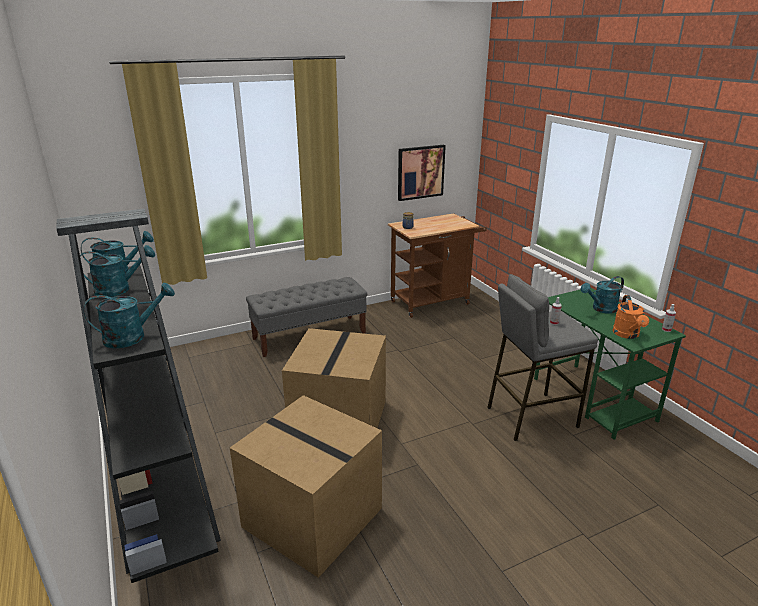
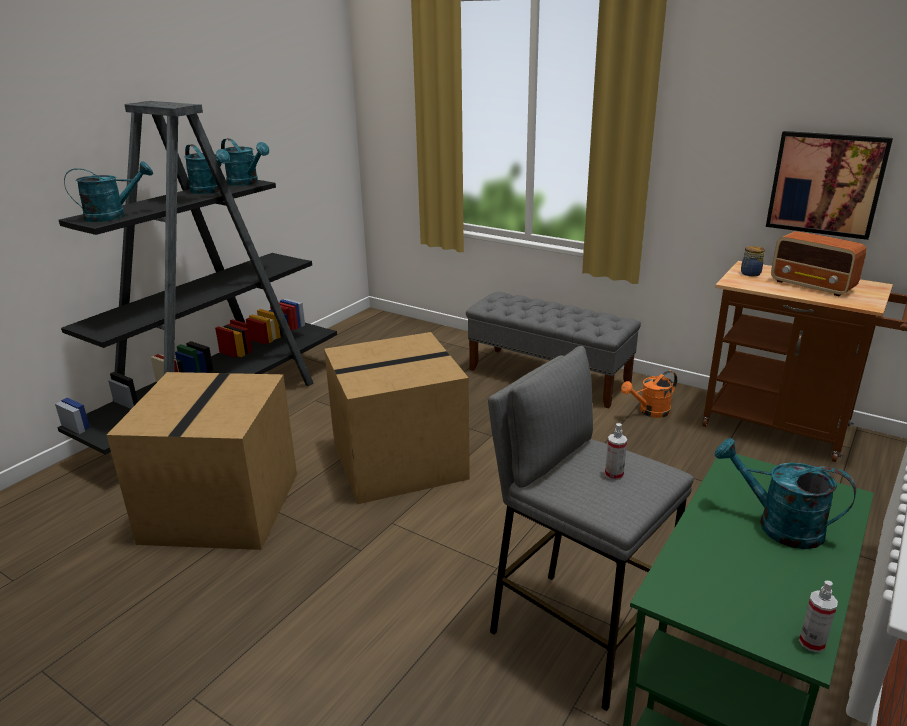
camera: 60 degrees right, 0 degrees up
turquoise watering can [83,283,175,348] -> turquoise watering can turned 60 degrees counterclockwise [64,161,153,222]
orange watering can [612,295,649,339] -> orange watering can moved to [621,371,677,418]
none -> radio [771,231,866,296]

